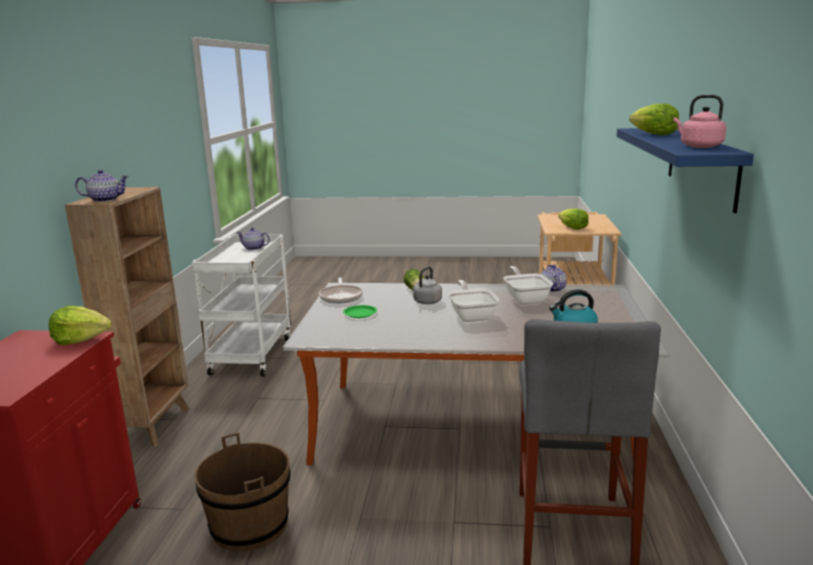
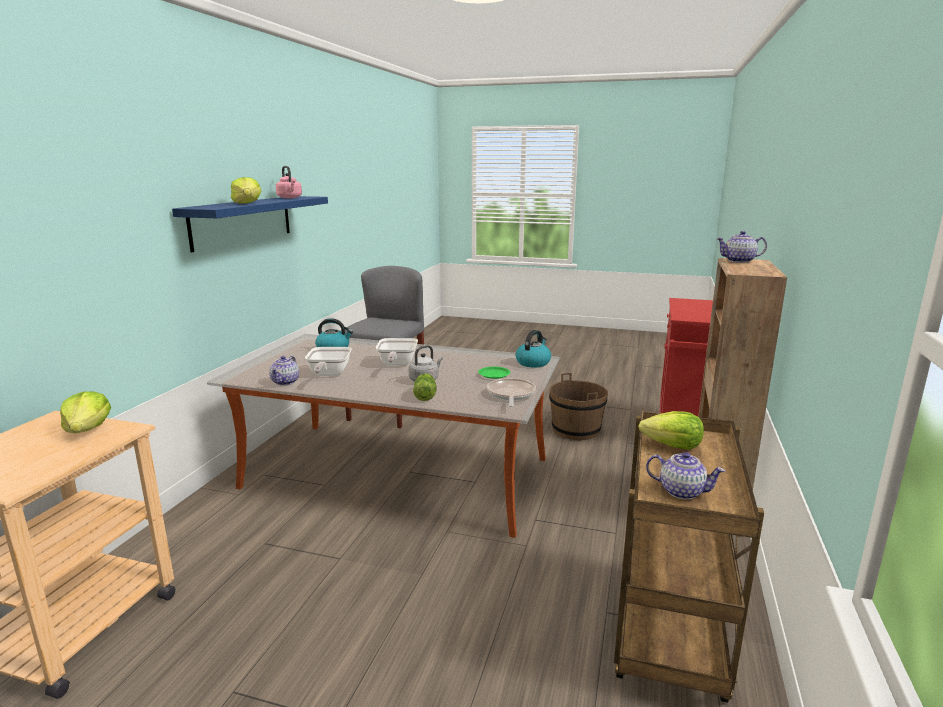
camera: 170 degrees left, 0 degrees up
lettuce [49,306,112,345] -> lettuce moved to [639,411,704,450]
white cart [192,234,291,376] -> brown cart [614,411,764,703]
none -> kettle [515,330,551,368]

